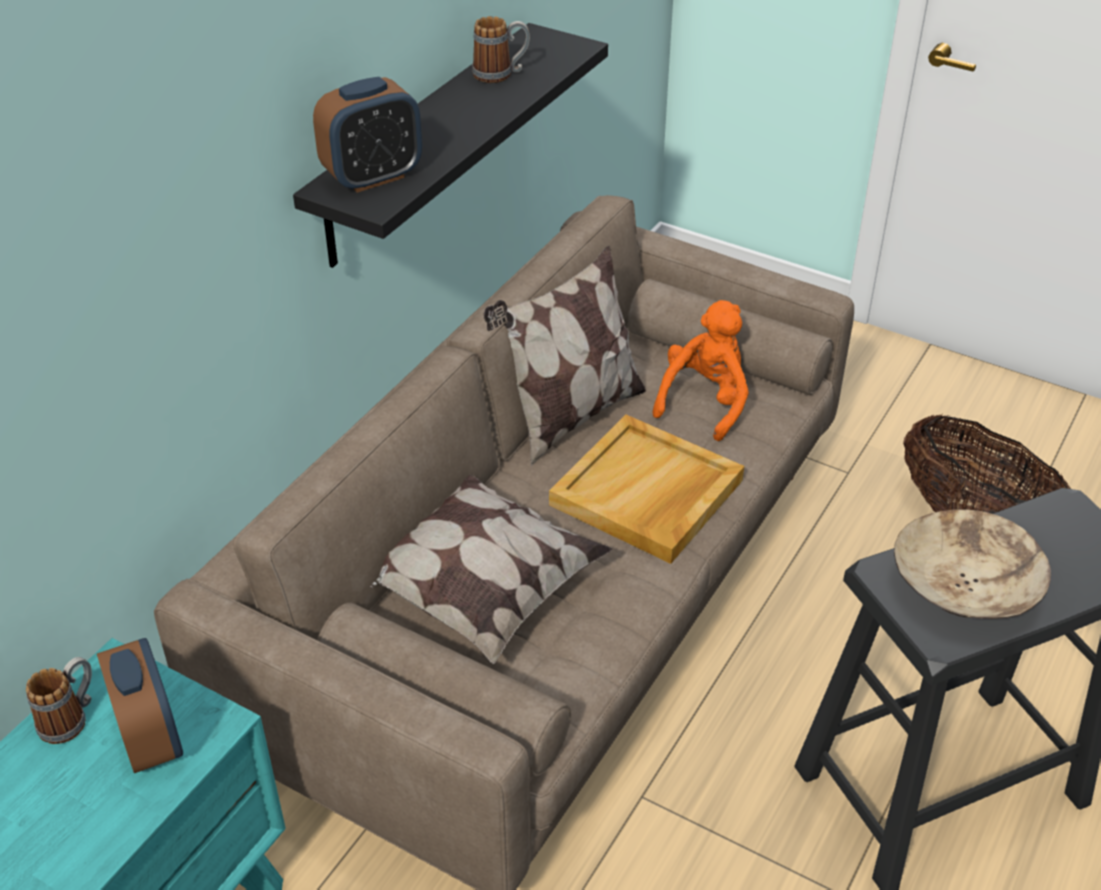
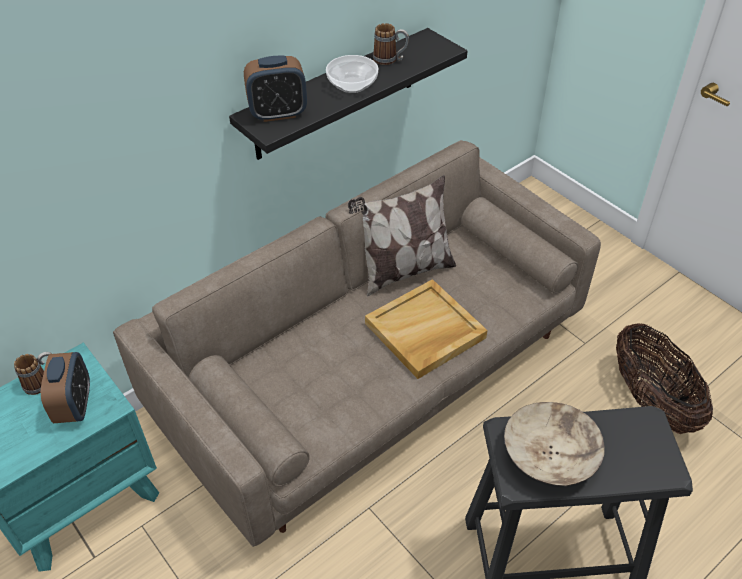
camera: 20 degrees right, 5 degrees up
pillow [370,474,613,664] -> none
orange plush toy [653,300,749,441] -> none
none -> bowl [326,55,378,93]

